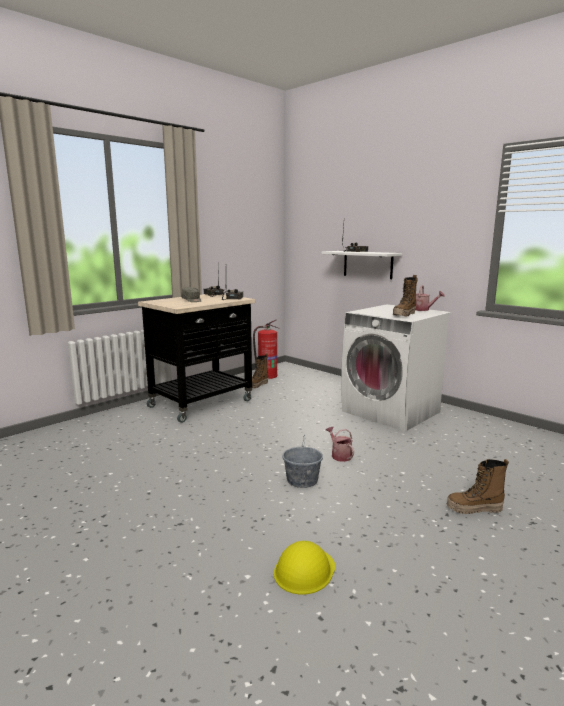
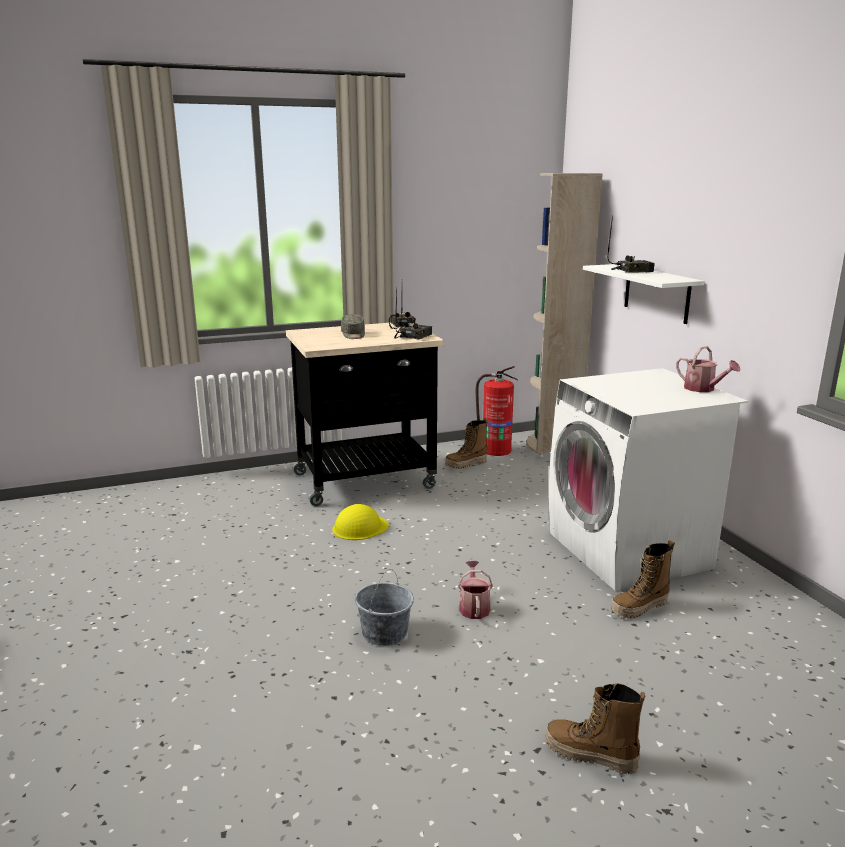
camera: 25 degrees right, 5 degrees up
yellow hard hat [274,541,335,595] -> yellow hard hat moved to [333,504,389,540]
boot [393,275,417,317] -> boot moved to [612,540,675,619]
none -> beige bookcase [527,173,603,457]

